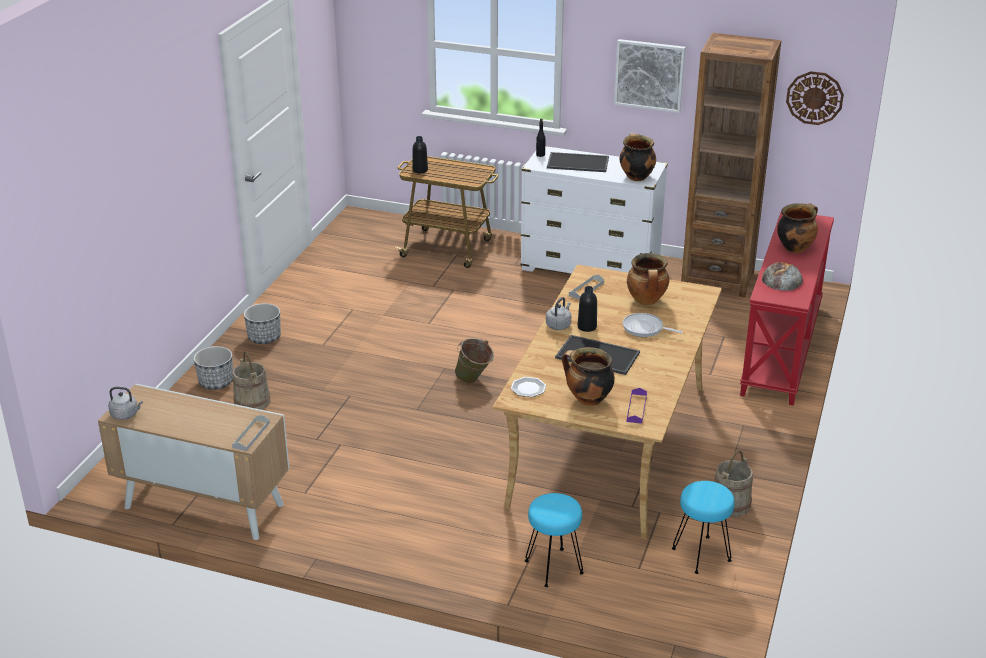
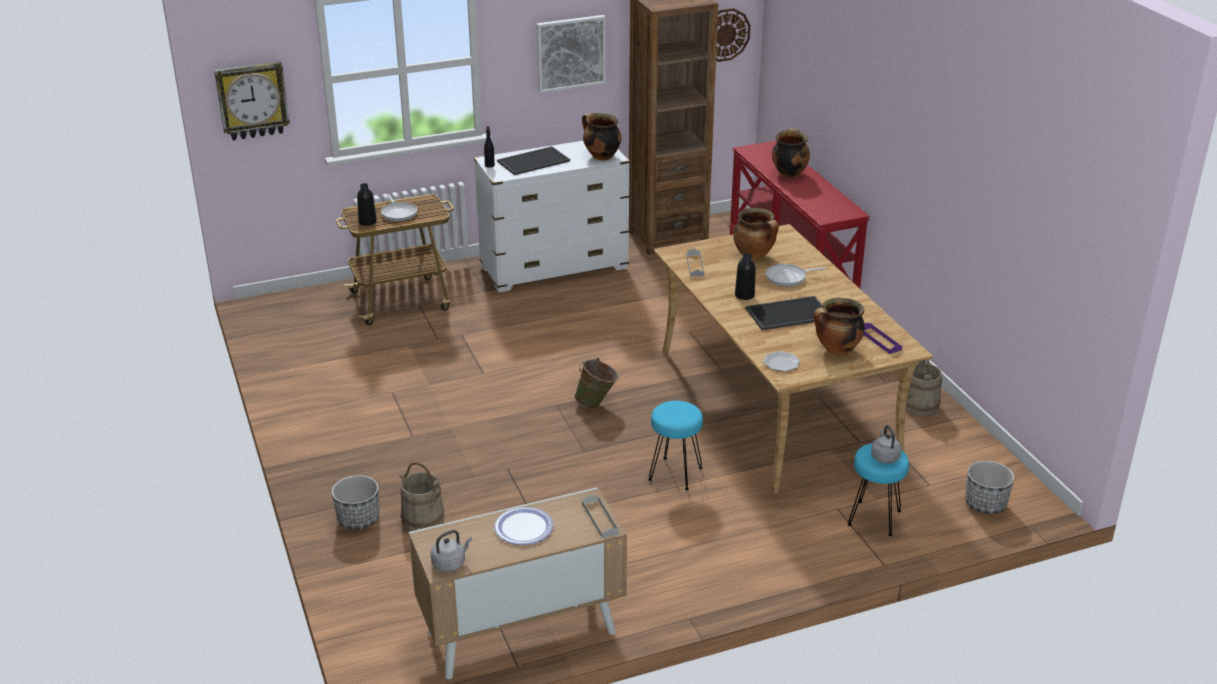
camera: 40 degrees left, 0 degrees up
planter [244,303,281,344] -> planter moved to [965,461,1014,514]
grey kettle [546,297,571,330] -> grey kettle moved to [871,425,902,464]
turquoise stool [672,481,735,574] -> turquoise stool moved to [648,401,703,490]
bread [762,262,803,291] -> none
none -> wall clock [214,61,290,140]
none -> frying pan [381,194,417,222]
none -> plate [494,507,554,545]

